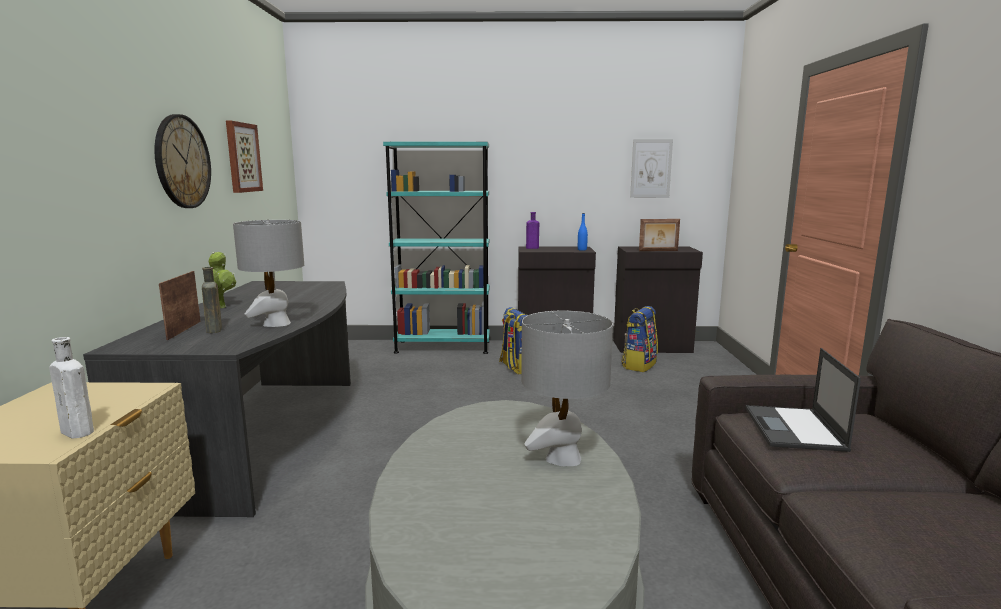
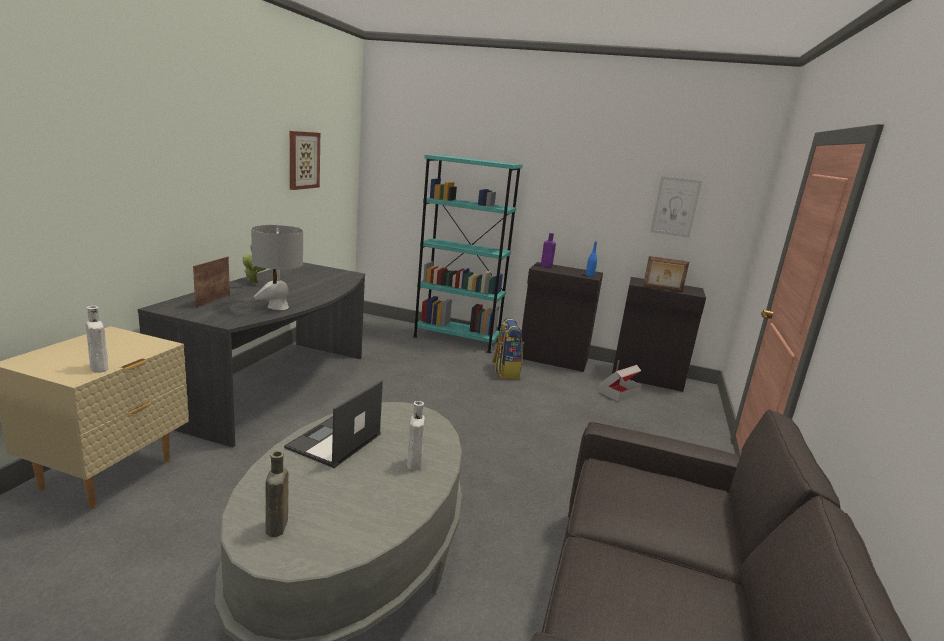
camera: 15 degrees right, 5 degrees up
wall clock [154,114,211,208] -> none
brown bottle [202,267,222,333] -> brown bottle moved to [265,451,288,537]
grey table lamp [521,311,613,466] -> white bottle [407,401,425,470]
backpack [621,306,658,372] -> cardboard box [598,365,641,402]
laptop [746,348,861,452] -> laptop moved to [284,380,383,468]

